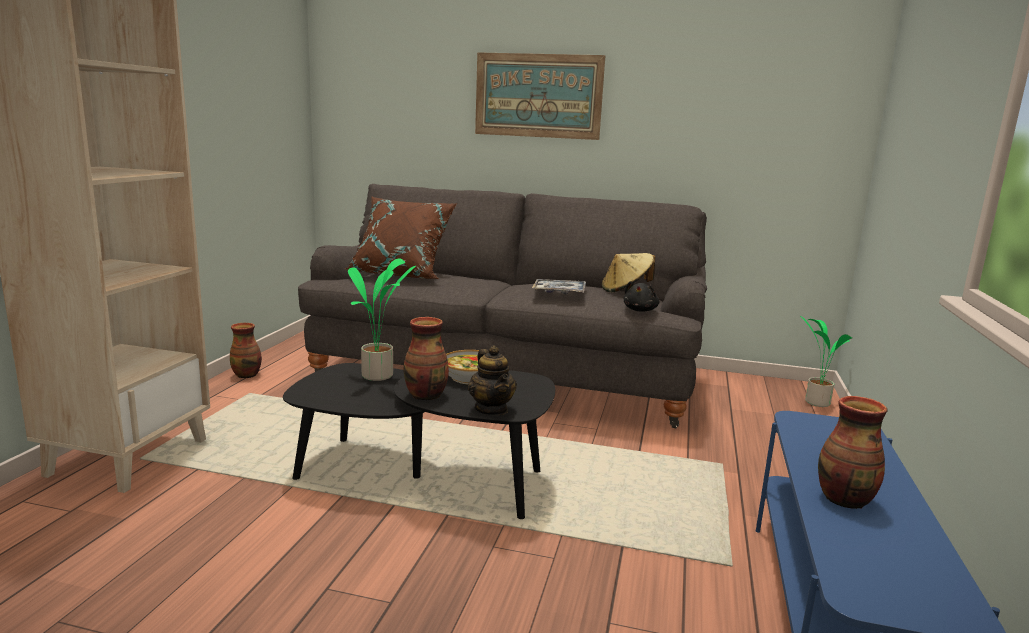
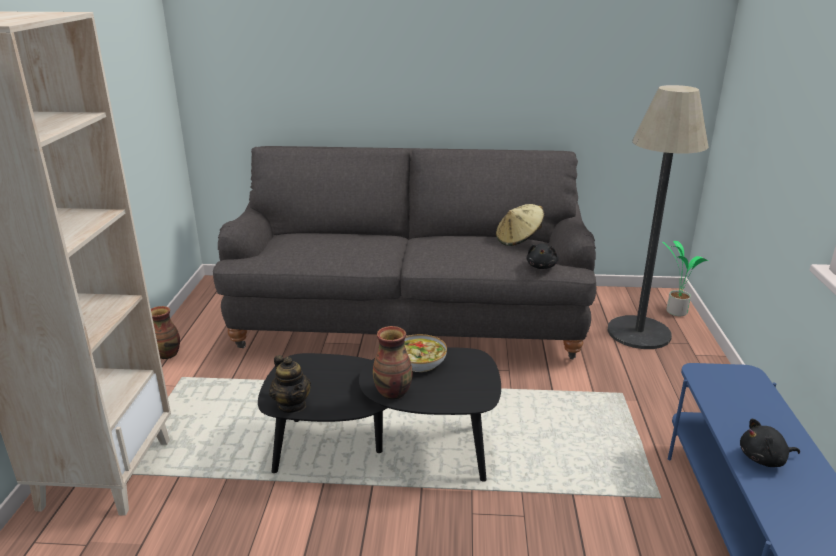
camera: 10 degrees left, 10 degrees up
brown pillow [345,197,457,279] -> none
potted plant [348,259,416,381] -> none
teapot [468,345,517,416] -> teapot moved to [269,355,311,413]
picture [475,52,605,140] -> none
tray [532,279,586,295] -> none
vase [818,396,888,509] -> black plush toy [740,419,800,467]
none -> floor lamp [607,85,709,349]

